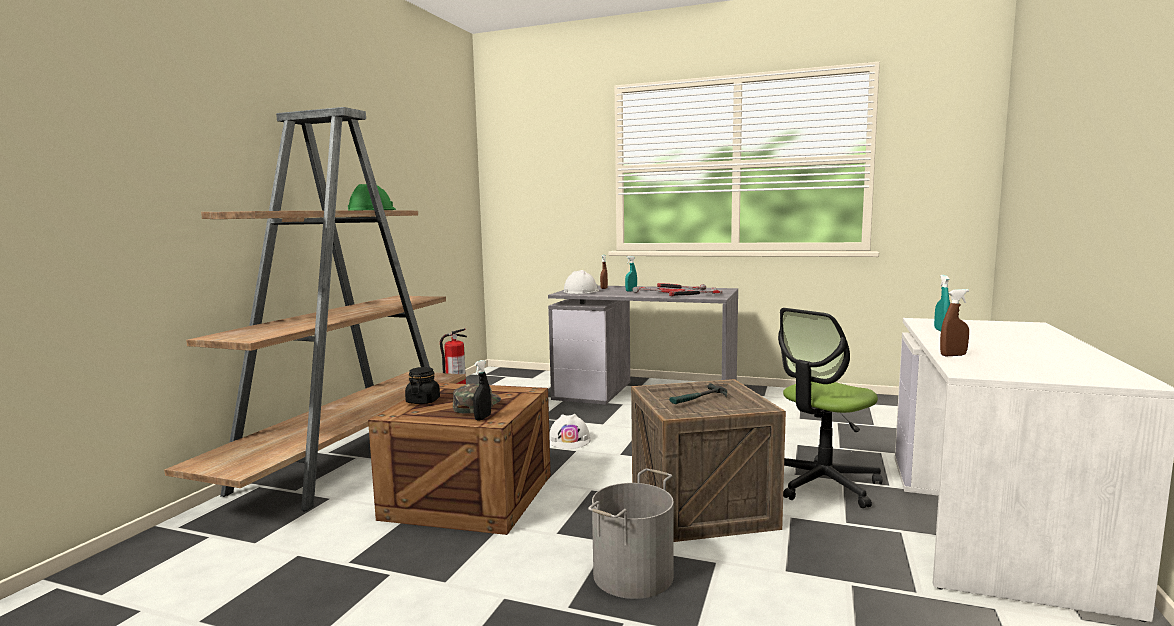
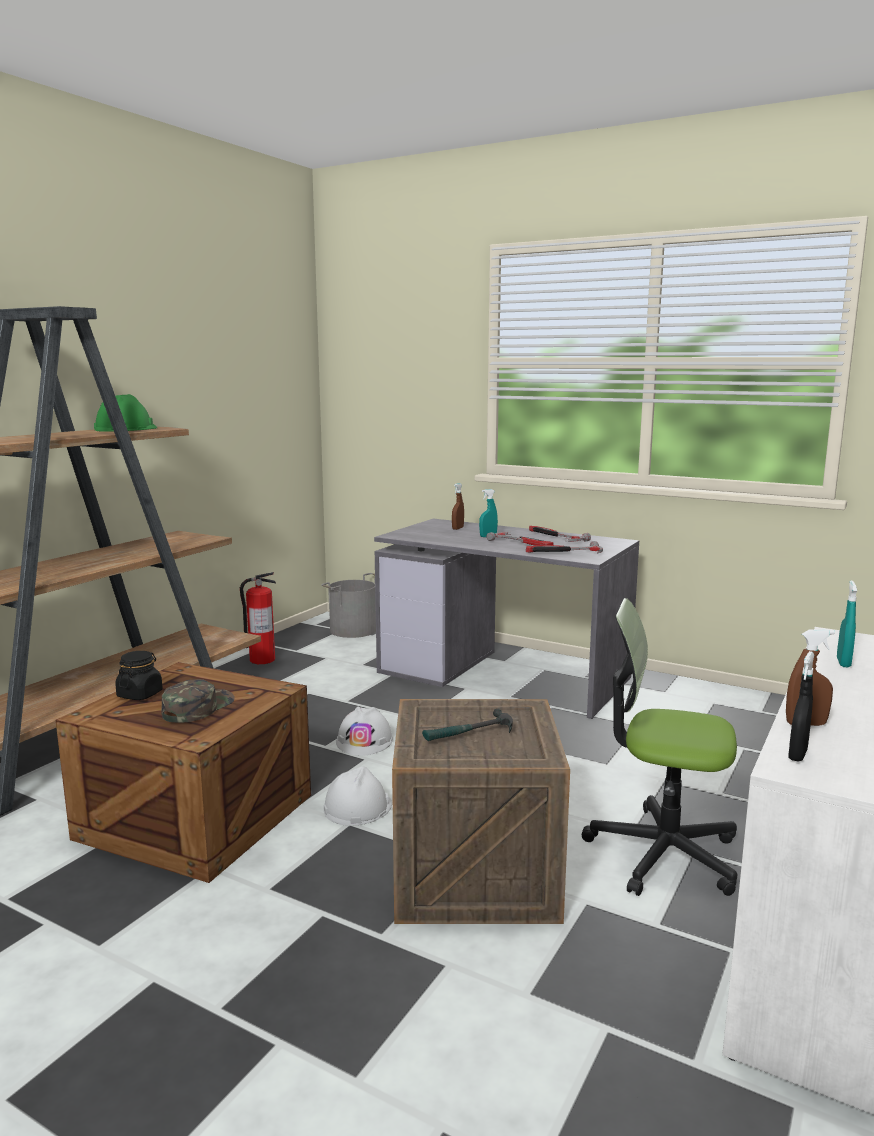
camera: 10 degrees right, 5 degrees up
black spray bottle [473,360,491,421] -> black spray bottle moved to [788,651,814,762]
white hard hat [563,270,599,294] -> white hard hat moved to [324,767,392,826]
grey bucket [588,468,674,599] -> grey bucket moved to [321,573,376,638]
office chair [778,308,882,508] -> office chair turned 45 degrees clockwise [582,598,737,896]

